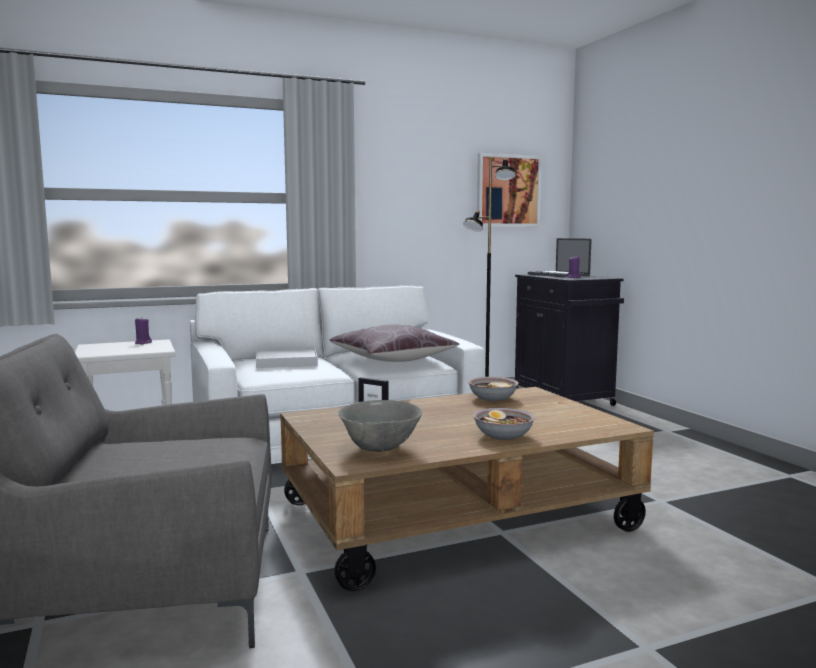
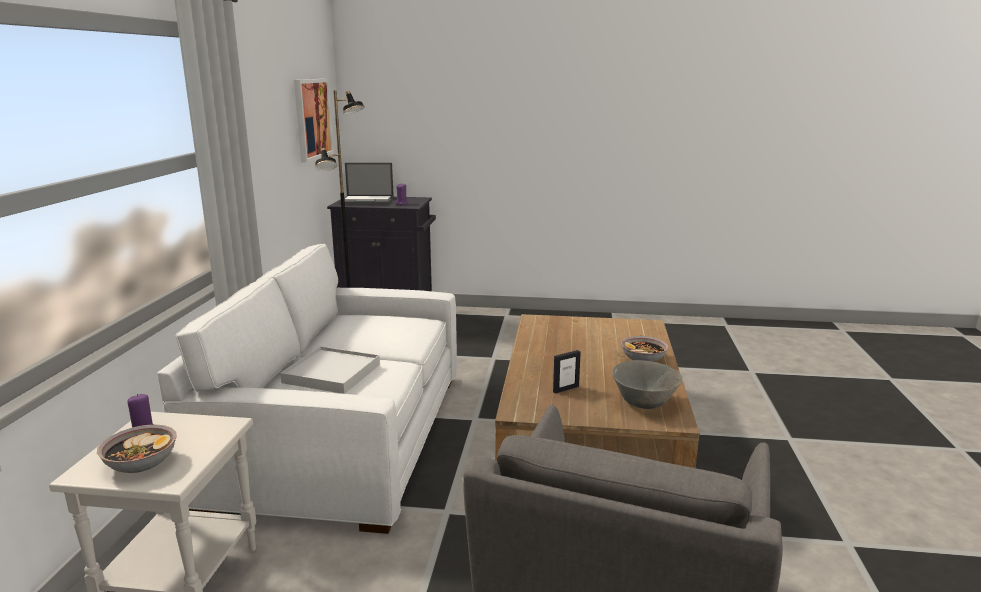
camera: 60 degrees left, 10 degrees up
brown pillow [329,325,460,362] -> none
bowl [468,377,519,401] -> bowl moved to [97,424,177,473]

